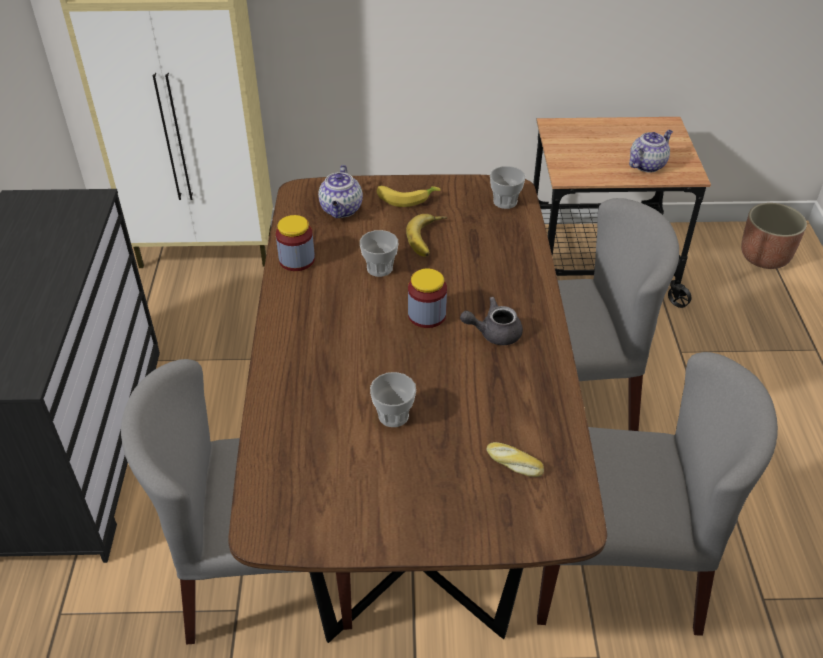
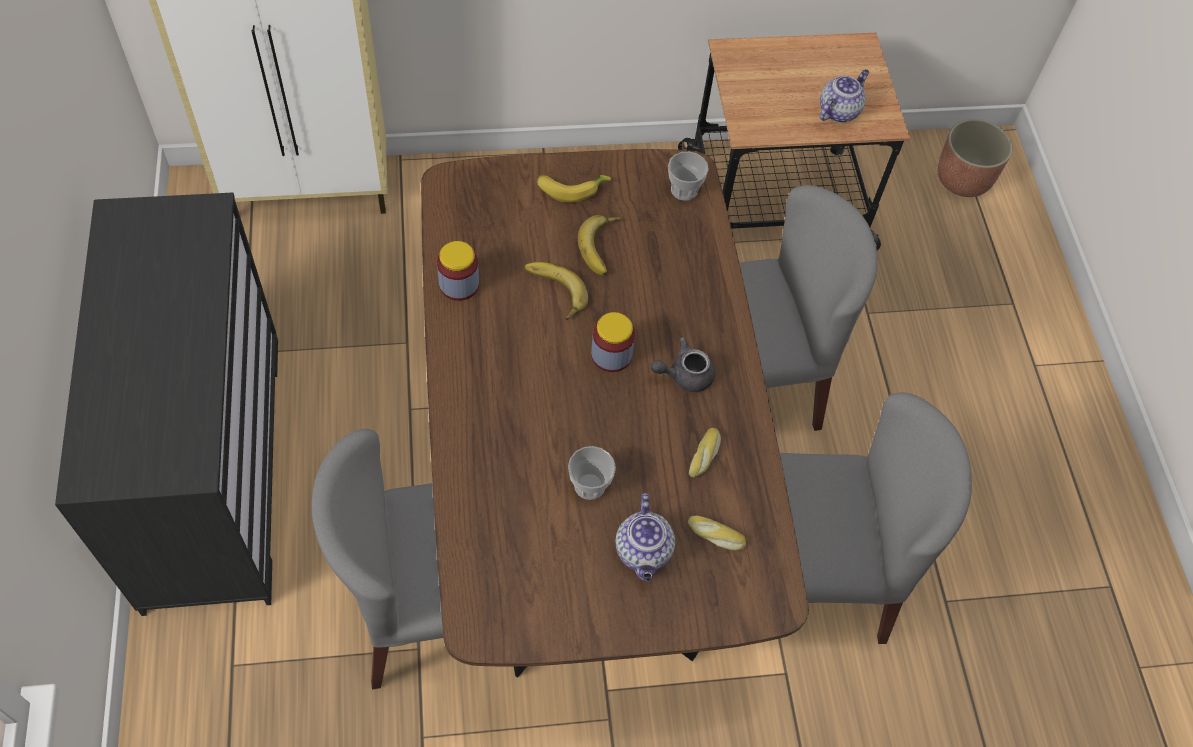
camera: 10 degrees left, 15 degrees up
teapot [318,165,363,218] -> teapot moved to [615,493,675,581]
cup [360,230,398,277] -> banana [524,262,588,320]
none -> bread [689,428,721,477]

